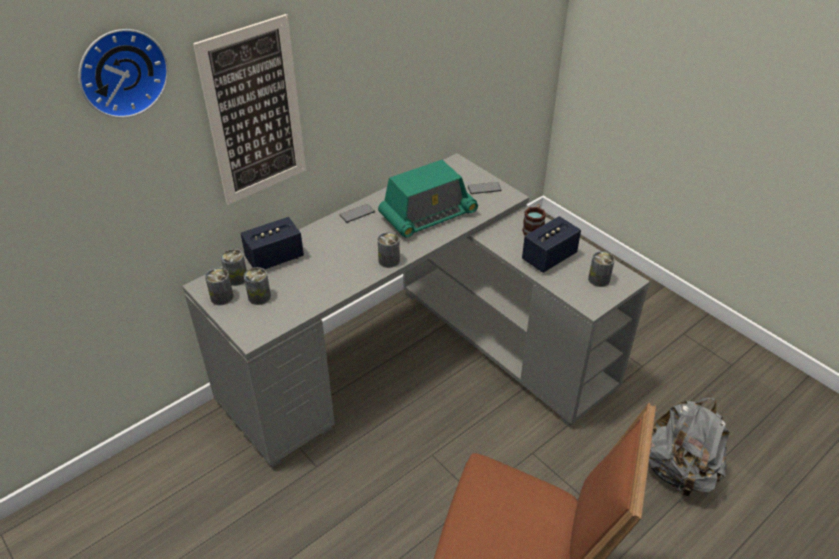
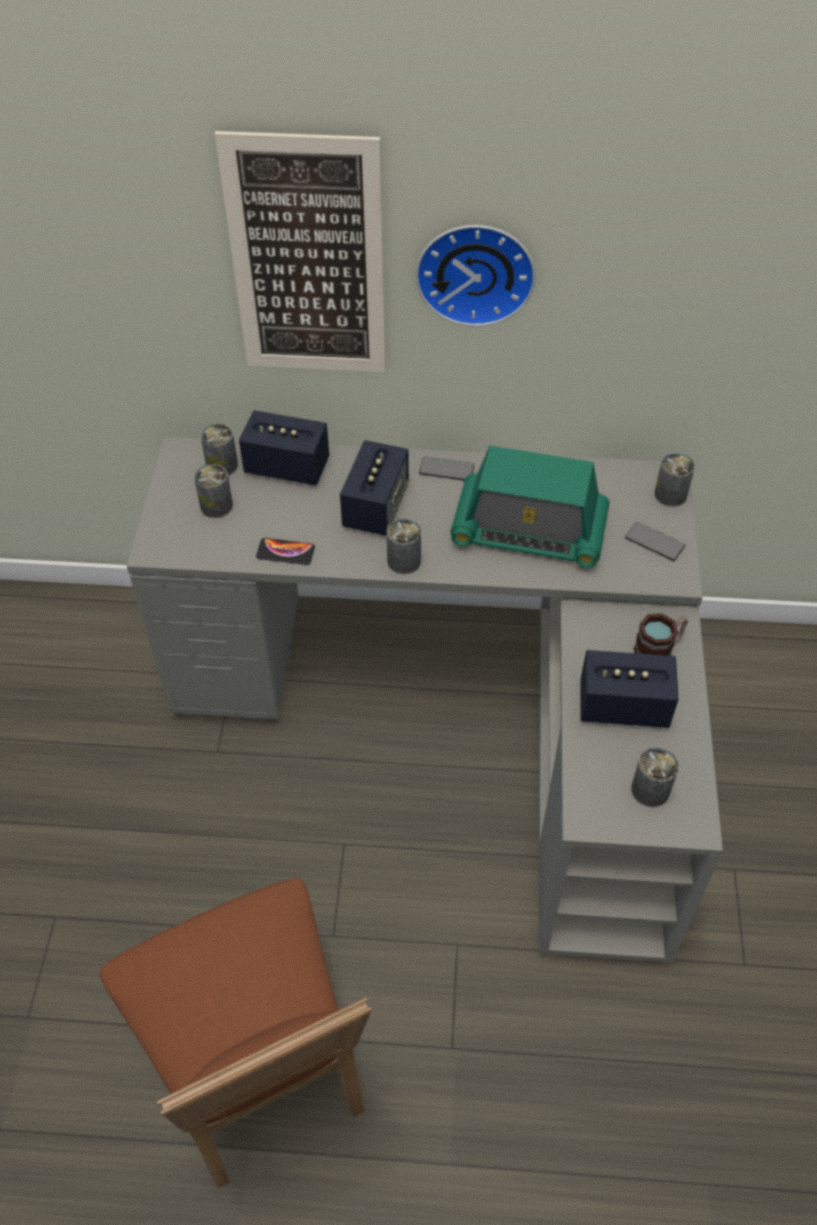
camera: 45 degrees right, 10 degrees up
wall clock [78,29,169,118] -> wall clock moved to [415,225,536,327]
can [205,268,233,305] -> can moved to [654,453,695,507]
grey backpack [649,398,730,497] -> none
none -> phone [256,538,315,565]
none -> speaker [340,440,409,536]

